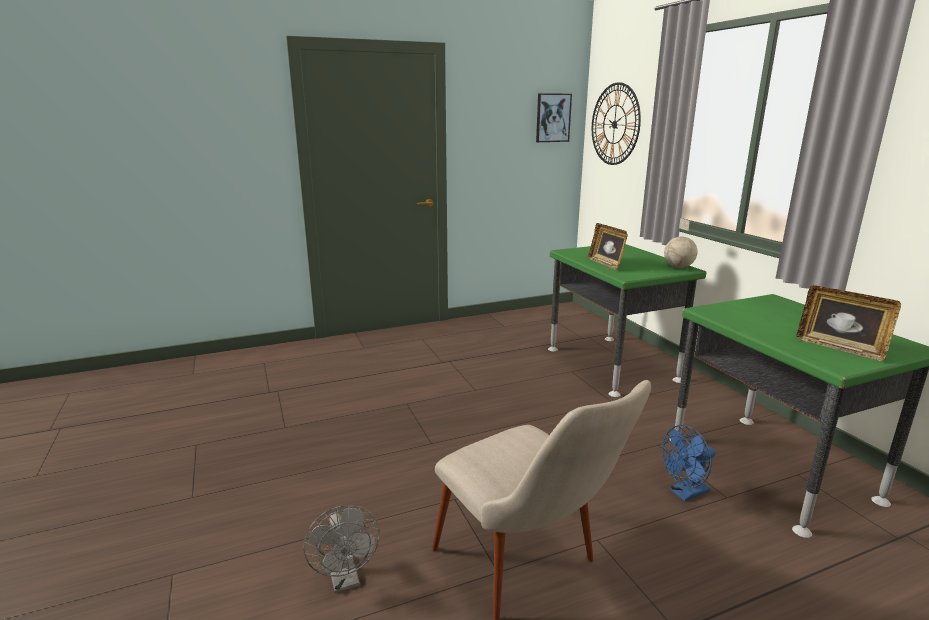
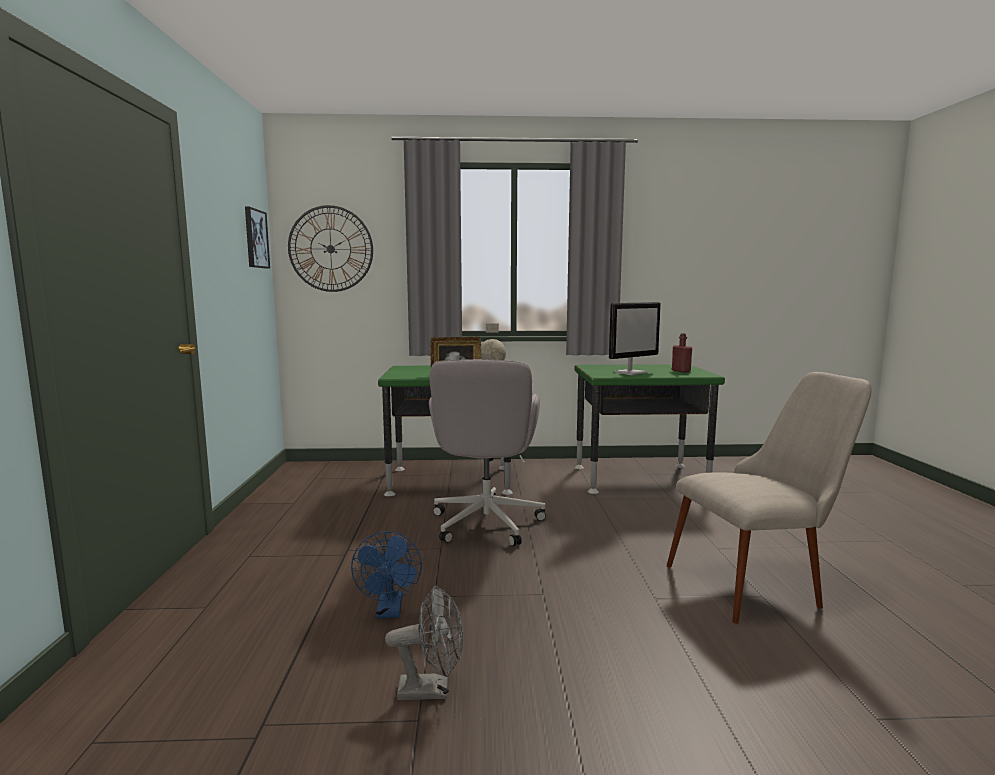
camera: 70 degrees left, 10 degrees down
grey fan [304,505,380,593] -> grey fan moved to [385,586,463,700]
blue fan [662,425,716,501] -> blue fan moved to [351,531,422,618]
picture frame [797,285,901,361] -> red bottle [672,333,692,373]
none -> grey office chair [429,359,546,546]
none -> monitor [609,302,661,375]

